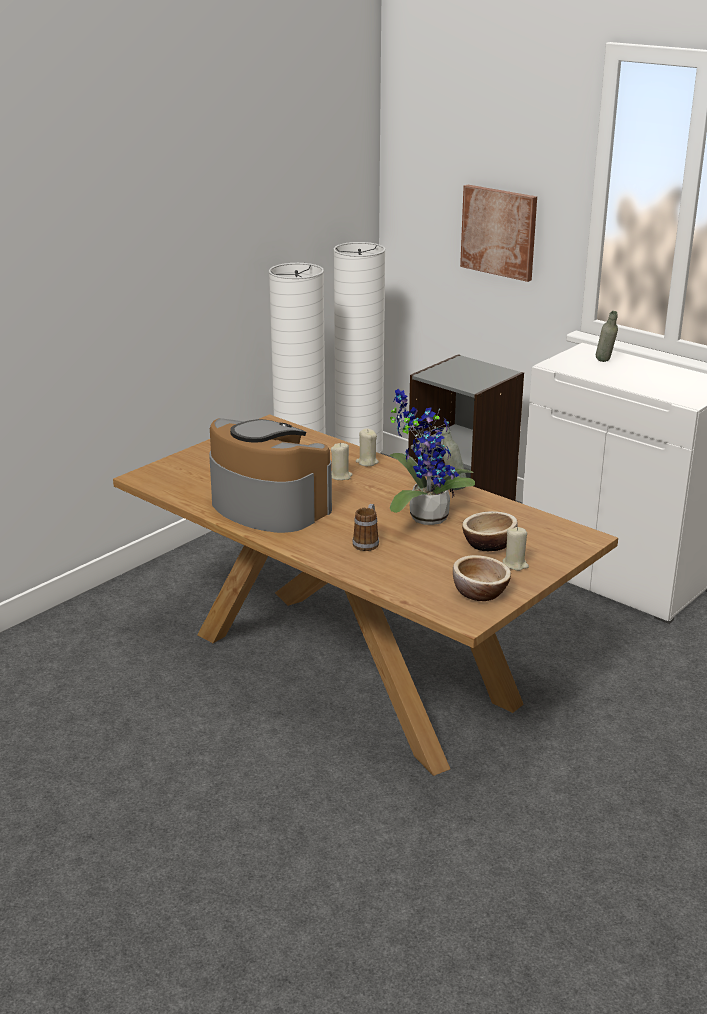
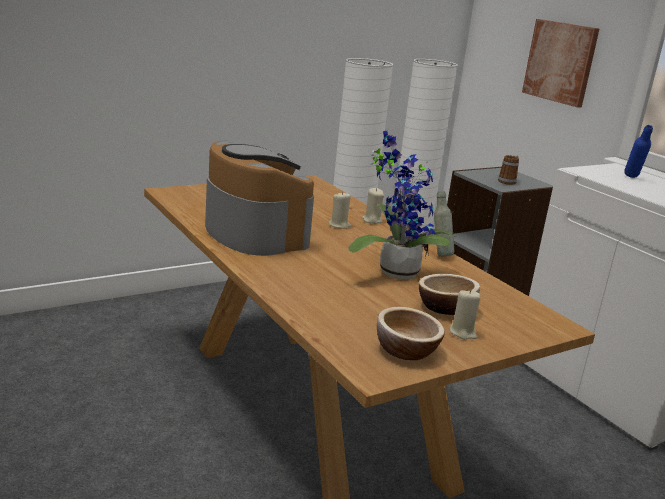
camera: 15 degrees right, 5 degrees down
mug [352,504,379,551] -> mug moved to [498,155,519,185]
grey bottle [596,311,618,362] -> blue bottle [624,125,653,178]

